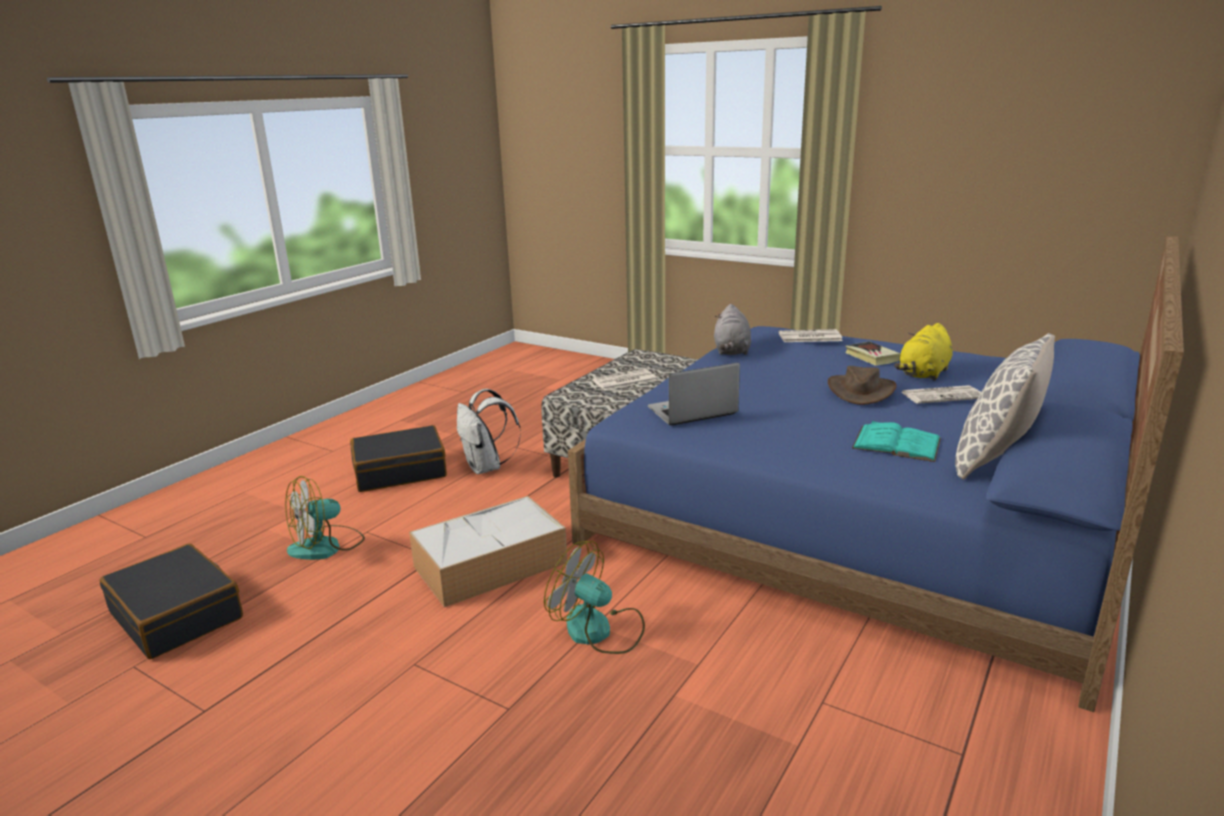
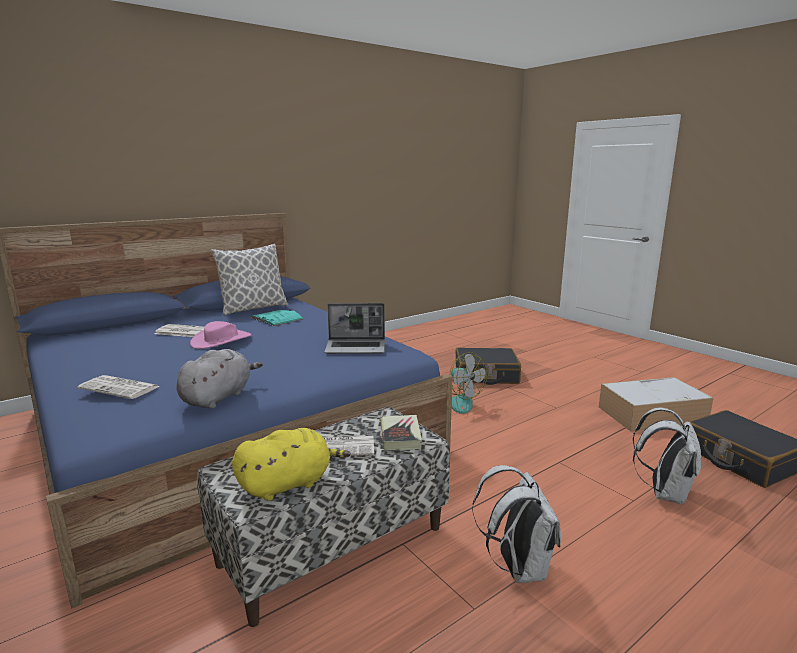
camera: 160 degrees left, 5 degrees down
fan [285,476,365,560] -> white backpack [633,408,701,505]
black suitcase [350,425,447,492] -> black suitcase moved to [456,348,521,385]
storage box [409,496,567,607] -> storage box moved to [599,377,713,431]
brown hat [828,366,897,405] -> pink hat [190,321,252,349]
book [845,341,901,366] -> book moved to [380,415,422,450]
yellow plush toy [894,323,953,381] -> yellow plush toy moved to [232,428,351,501]

